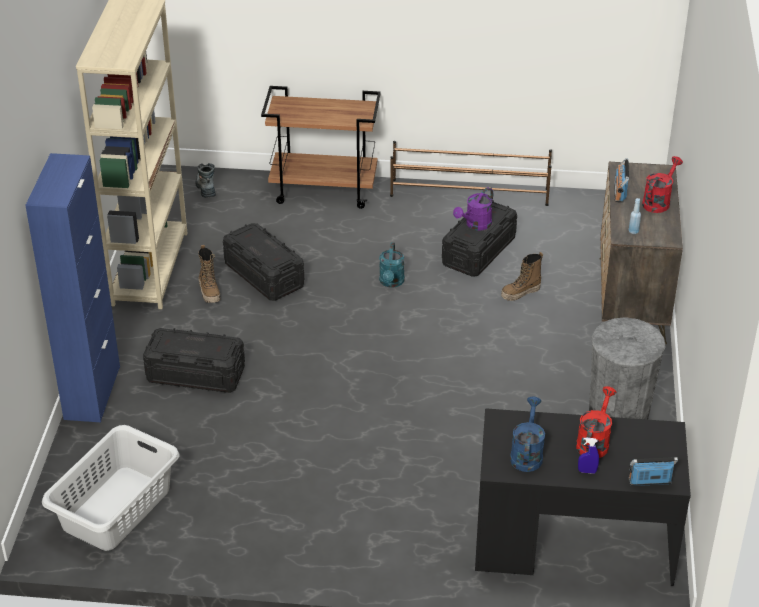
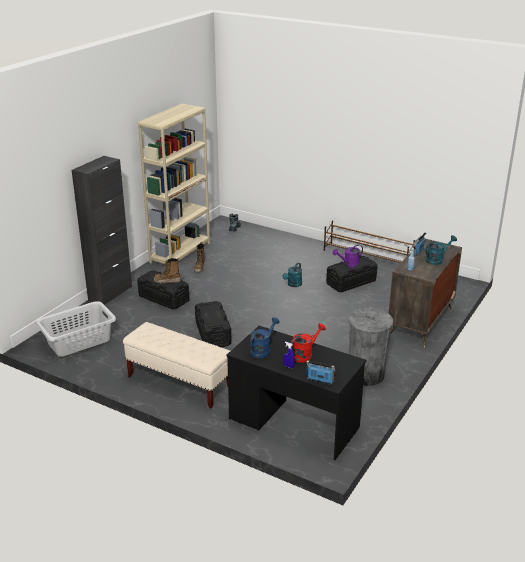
camera: 25 degrees right, 10 degrees down
blue cabinet [25,153,120,422] -> black cabinet [72,156,132,305]
black storage box [223,223,304,301] -> black storage box moved to [195,301,231,347]
brown cart [261,86,381,209] -> none
boot [501,252,543,301] -> boot moved to [154,258,180,283]
red watering can [642,156,683,213] -> turquoise watering can [425,235,457,265]
none -> beige bench [123,322,230,408]

